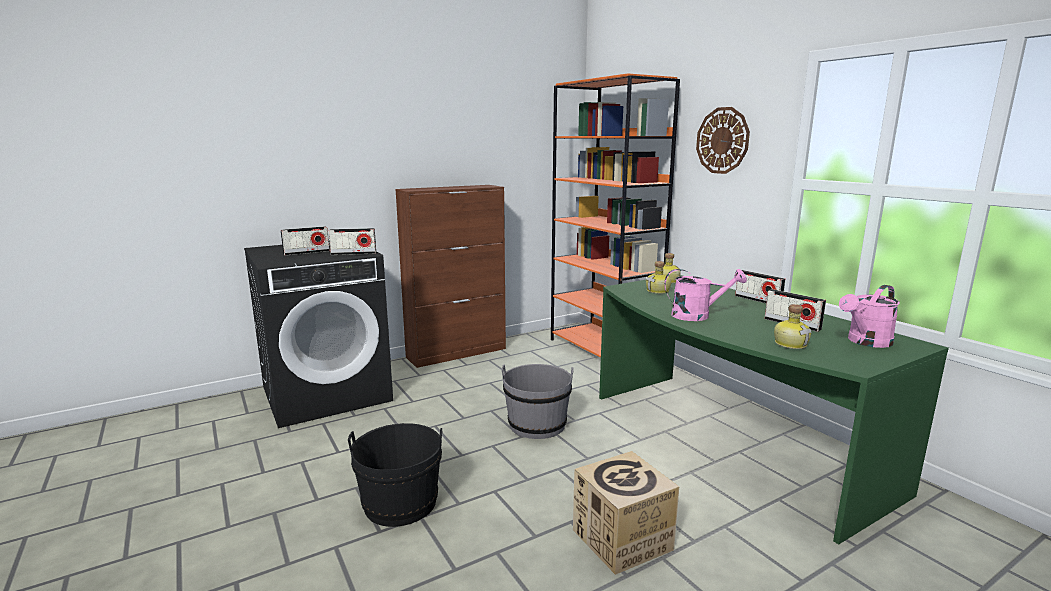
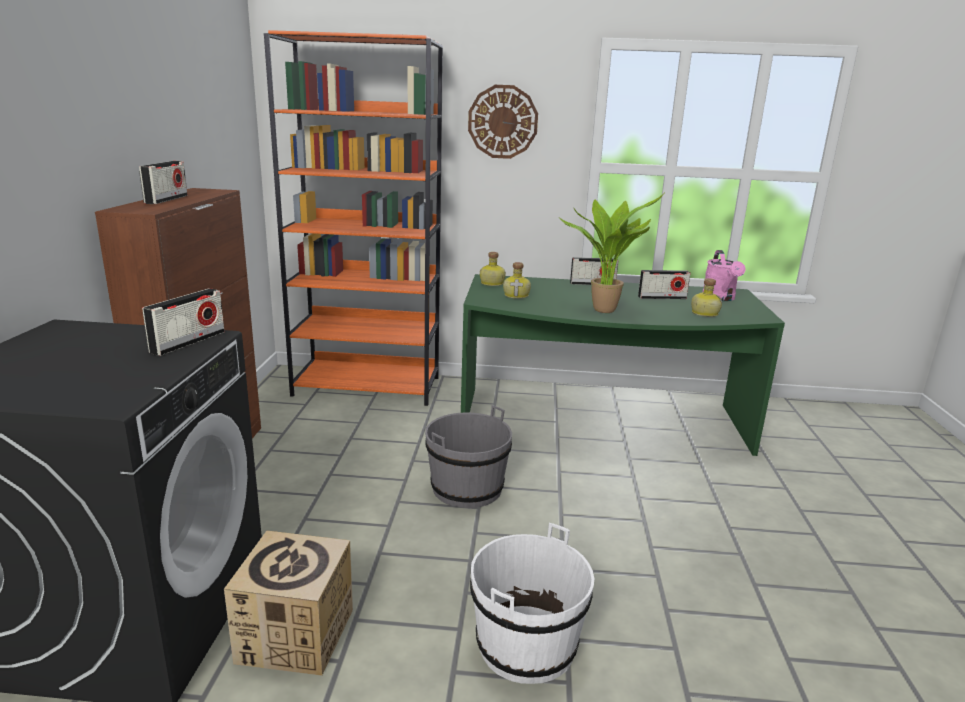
camera: 55 degrees left, 5 degrees up
radio [281,226,330,256] -> radio moved to [139,161,187,204]
black bucket [348,423,442,527] -> white bucket [470,523,595,684]
cardboard box [573,451,679,575] -> cardboard box moved to [224,531,353,676]
pink watering can [664,269,747,321] -> potted plant [559,192,665,313]

